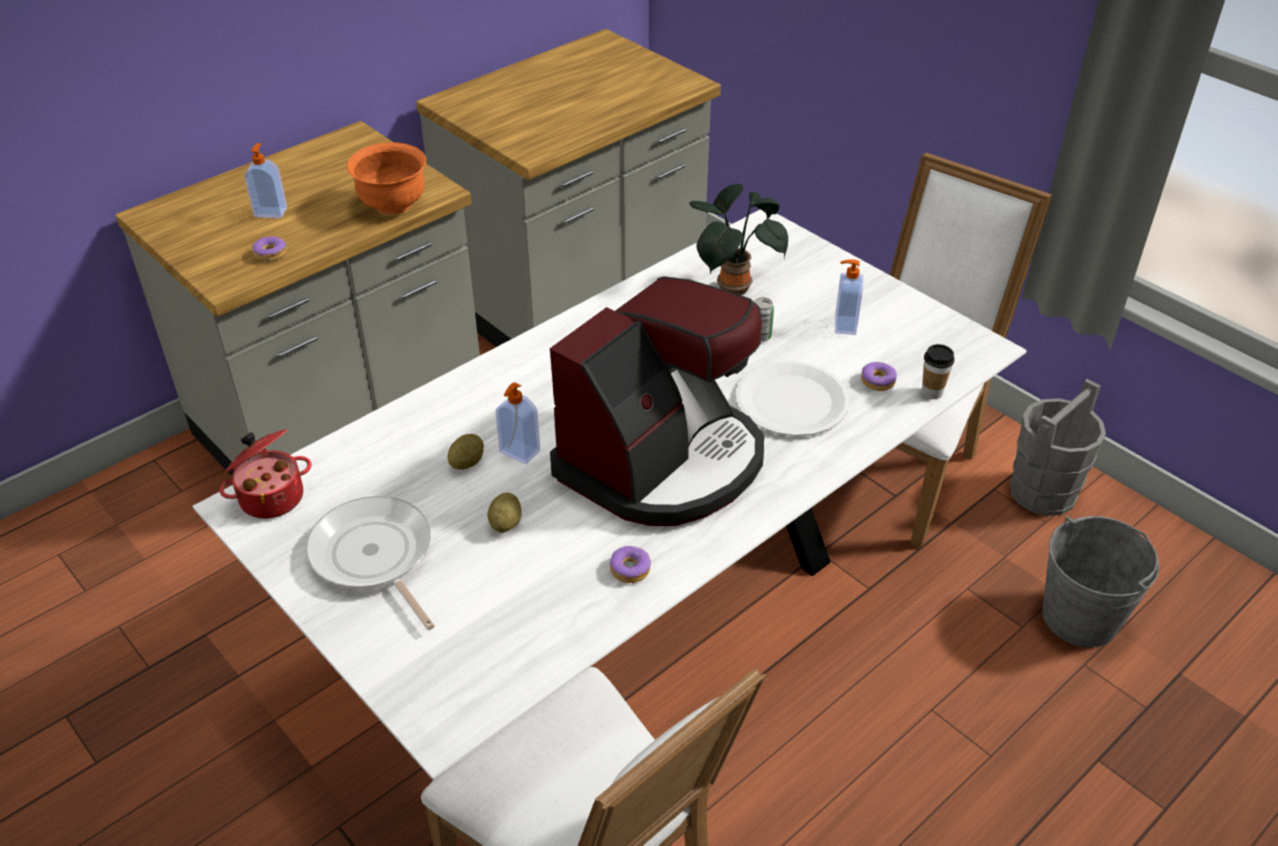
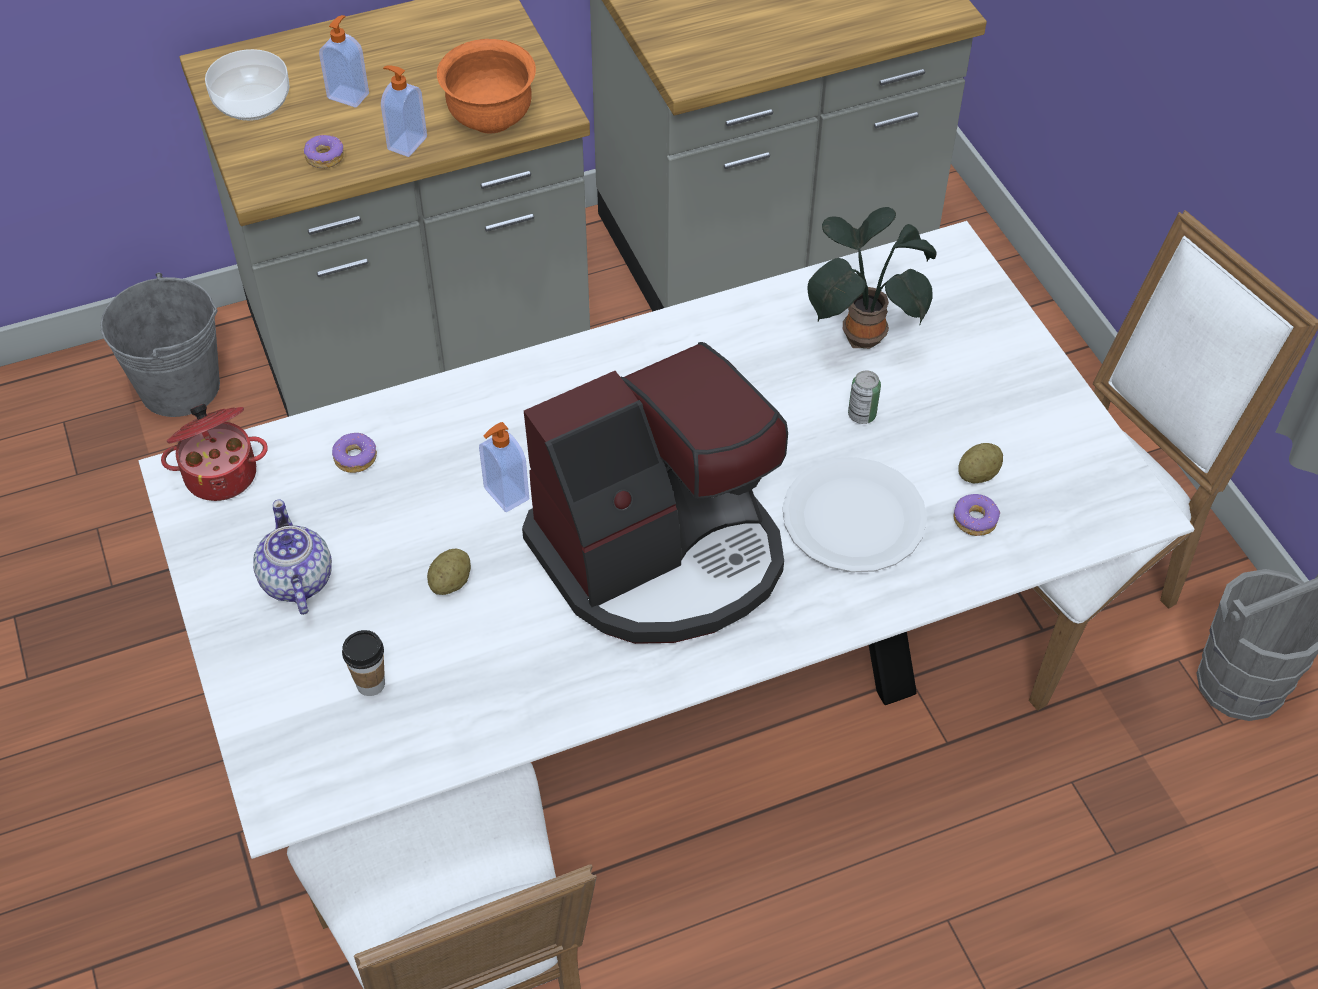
camera: 20 degrees right, 10 degrees up
frying pan [306,496,435,630] -> teapot [253,499,332,615]
potato [448,434,484,470] -> potato moved to [958,443,1003,484]
donut [610,546,651,583] -> donut moved to [332,433,377,473]
soap dispenser [835,259,863,335] -> soap dispenser moved to [381,65,427,157]
cup [922,344,955,399] -> cup moved to [342,630,385,696]
grey bucket [1042,516,1159,647] -> grey bucket moved to [100,272,220,417]
none -> bowl [205,49,289,121]

